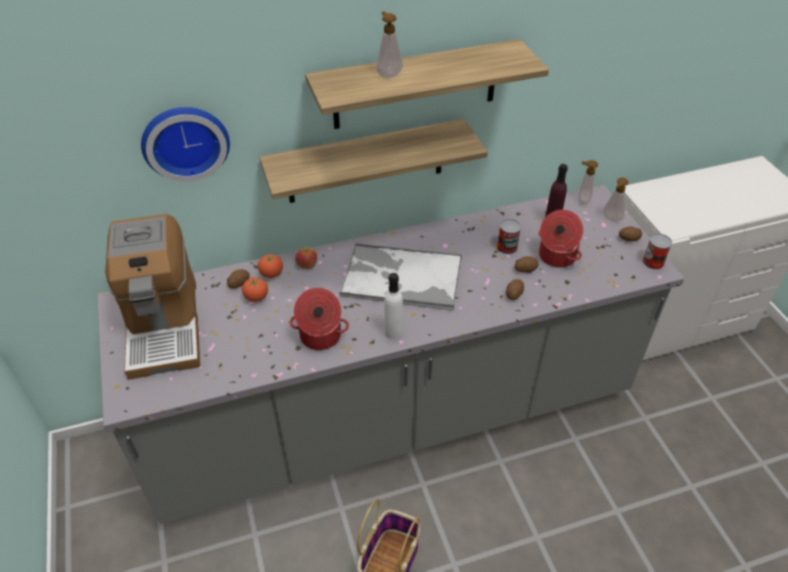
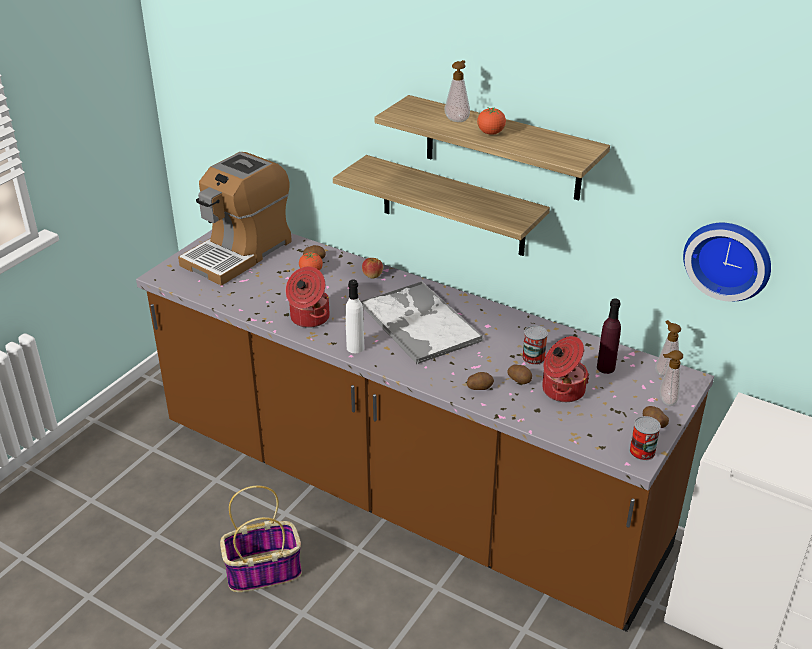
camera: 50 degrees right, 10 degrees down
grey counter [97,185,684,524] -> brown counter [136,230,714,632]
wall clock [141,107,230,182] -> wall clock moved to [683,223,771,301]
tomato [258,254,283,278] -> tomato moved to [477,107,506,135]

